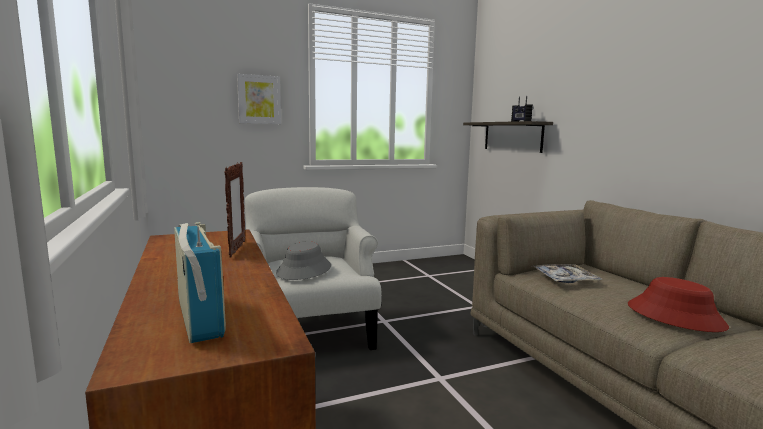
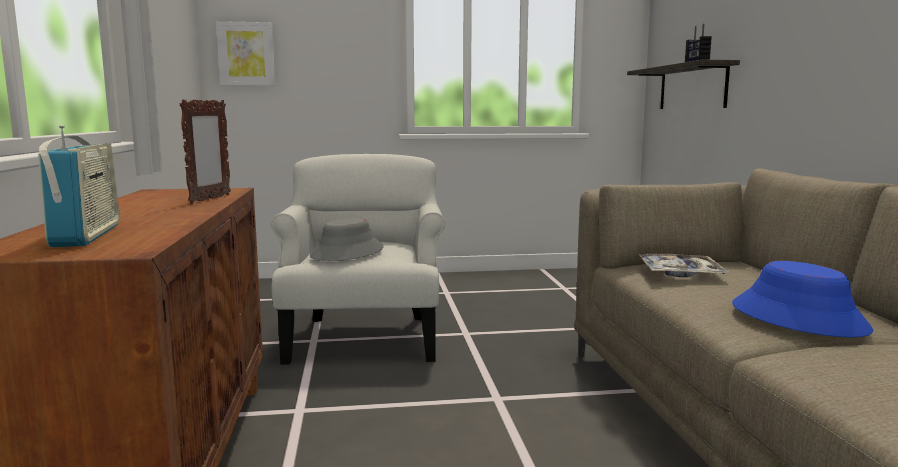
camera: 15 degrees right, 0 degrees up
picture [237,74,281,124] -> picture moved to [216,21,275,86]
red hat [628,277,729,332] -> blue hat [732,261,874,337]

